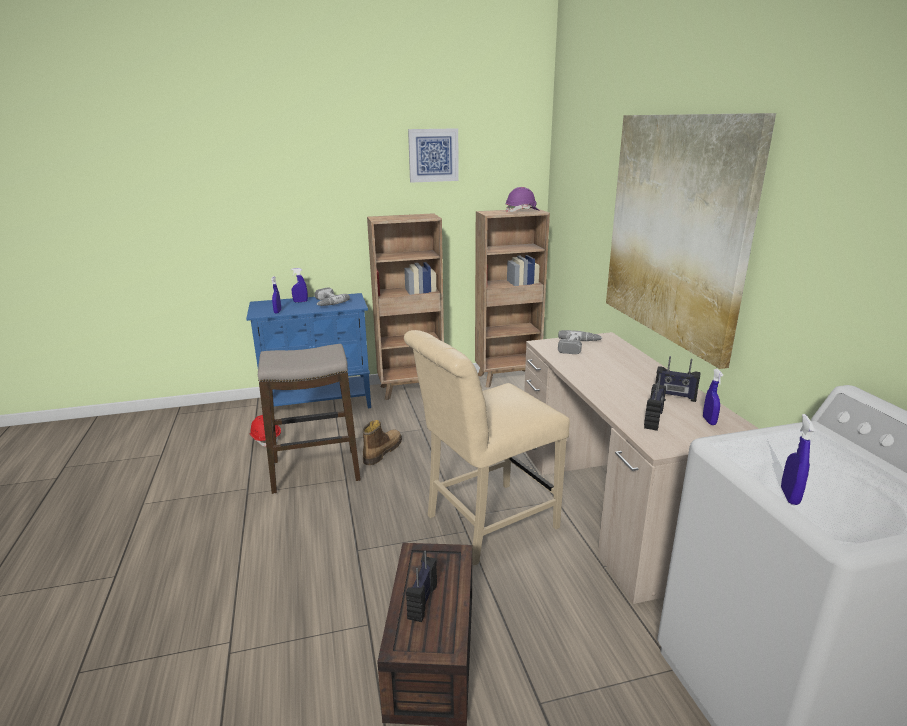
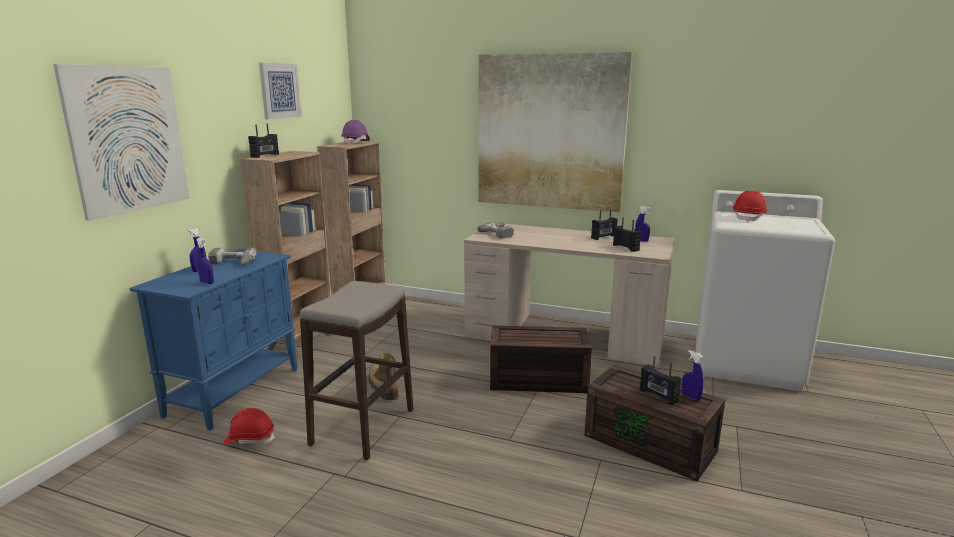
camera: 55 degrees left, 5 degrees down
beige chair [404,330,570,565] -> brown storage box [490,326,592,393]
blue spray bottle [781,414,815,505] -> blue spray bottle moved to [682,350,704,401]
none -> picture [53,64,189,221]
none -> radio [248,124,279,158]
none -> red hard hat [733,190,767,222]

